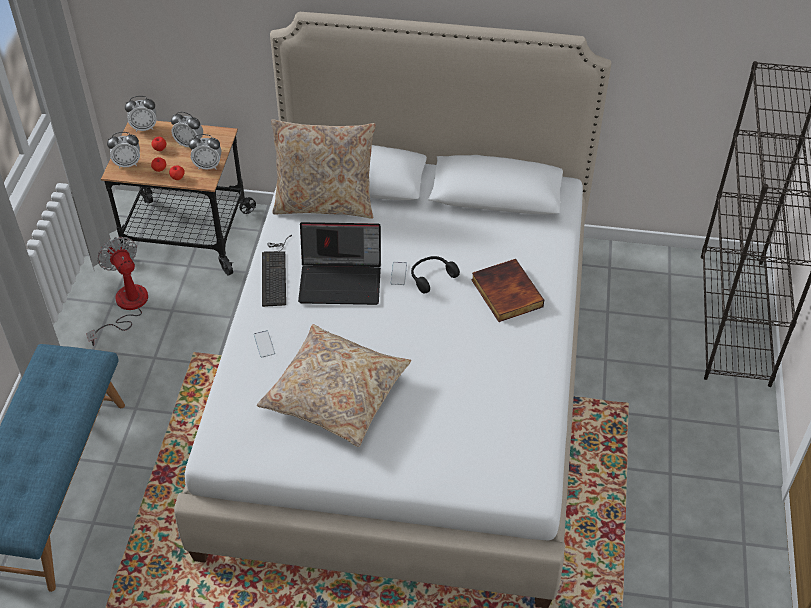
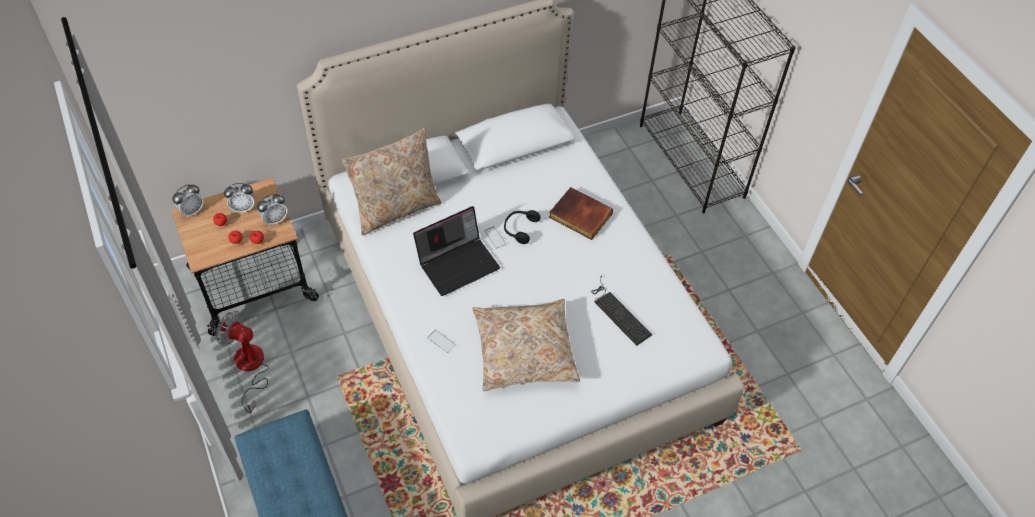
camera: 35 degrees left, 5 degrees up
alarm clock [107,132,140,168] -> none
keyboard [262,235,292,307] -> keyboard moved to [591,275,652,346]

